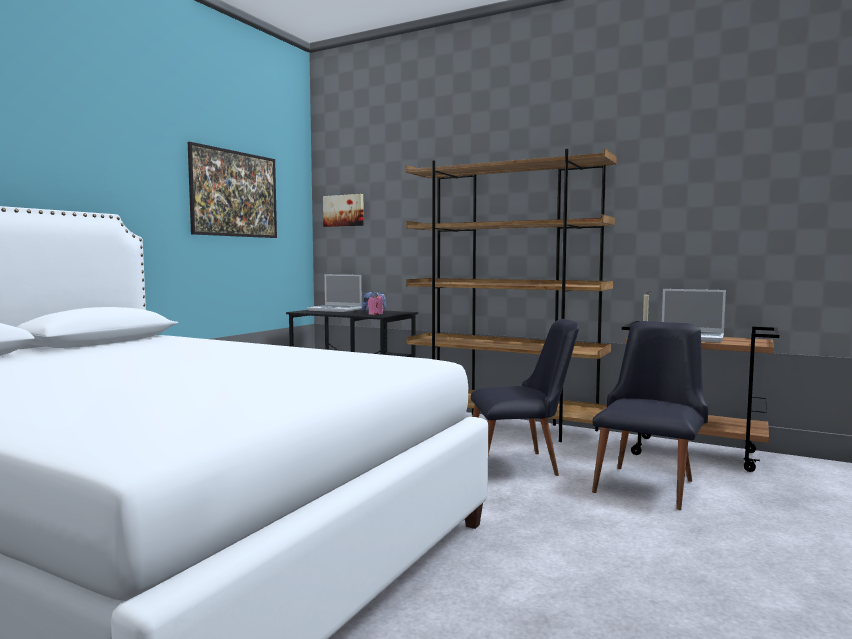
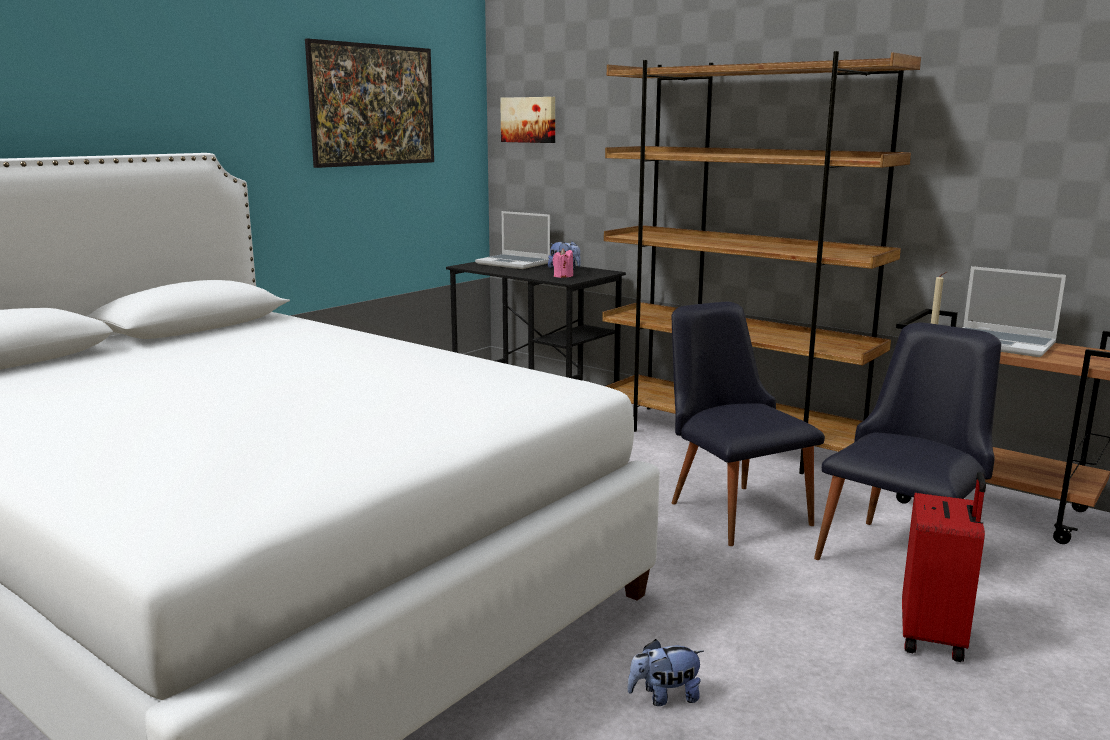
camera: 10 degrees right, 10 degrees up
black chair [471,319,580,476] -> black chair turned 120 degrees counterclockwise [672,302,825,546]
none -> plush toy [627,639,704,706]
none -> red suitcase [902,472,986,662]

